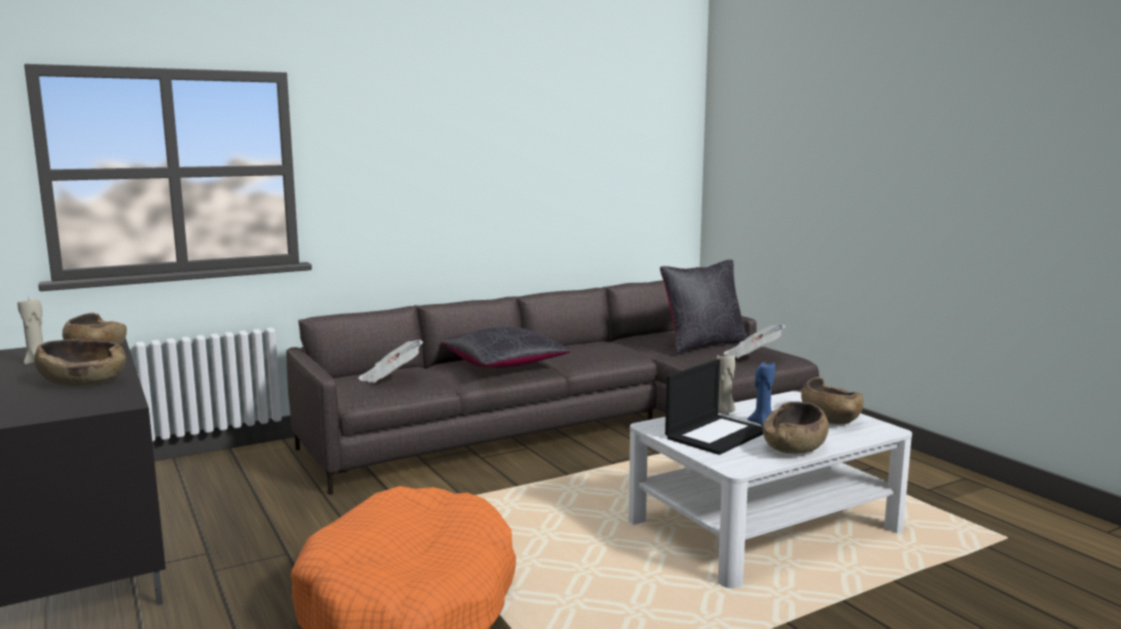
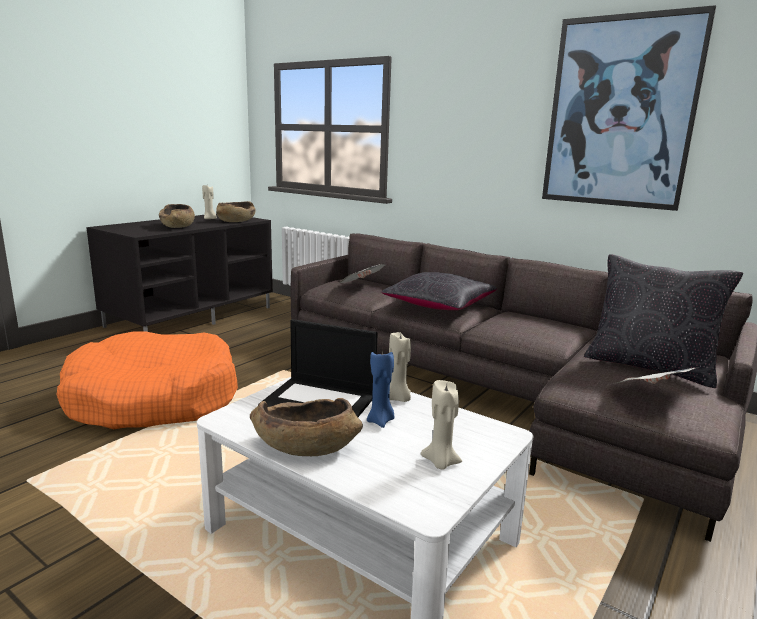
camera: 65 degrees right, 5 degrees up
brown bowl [801,377,864,424] -> beige candle [421,380,462,470]
none -> picture [542,5,716,211]

